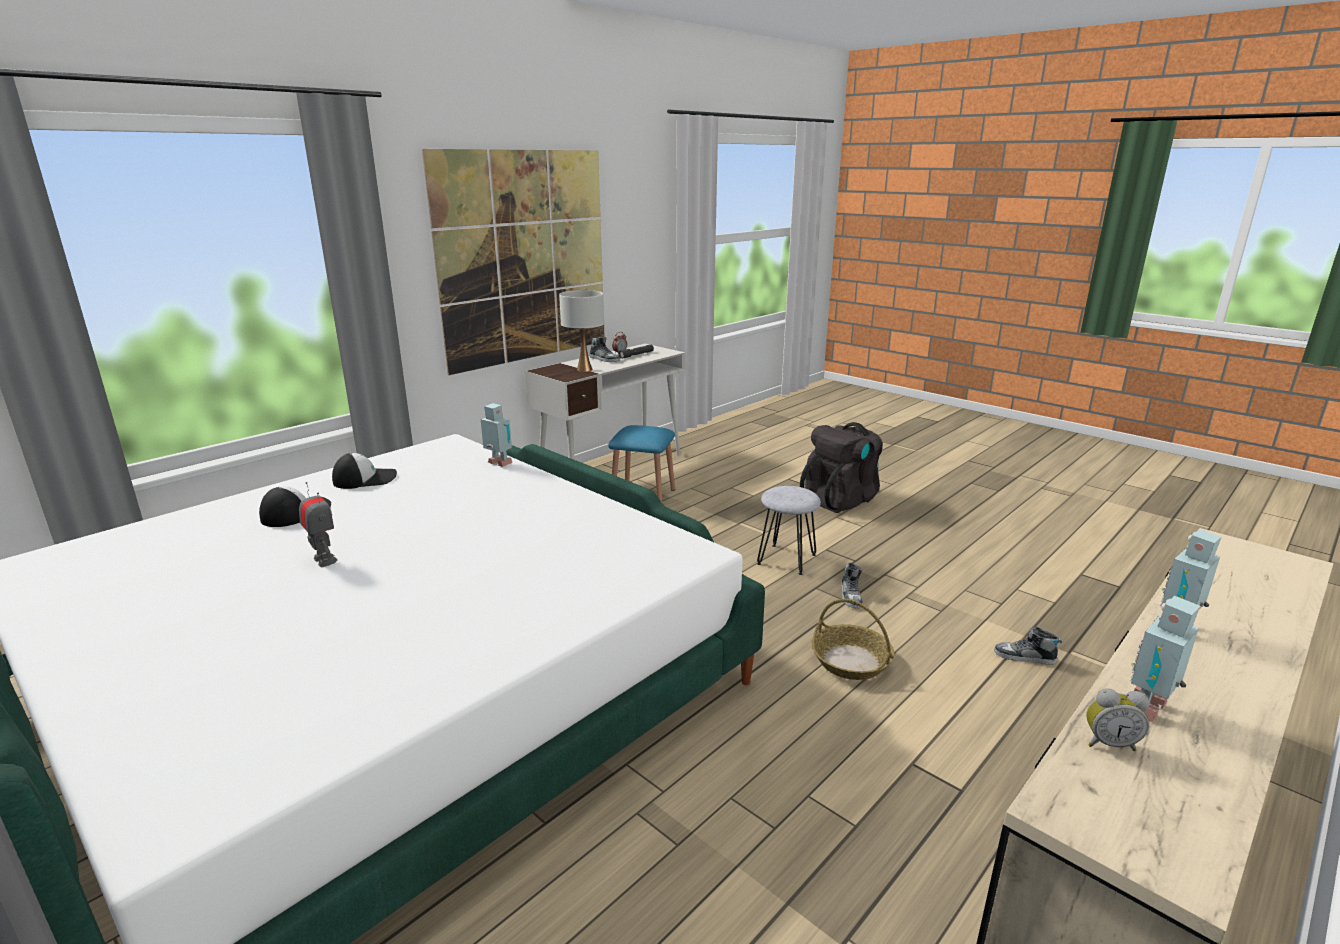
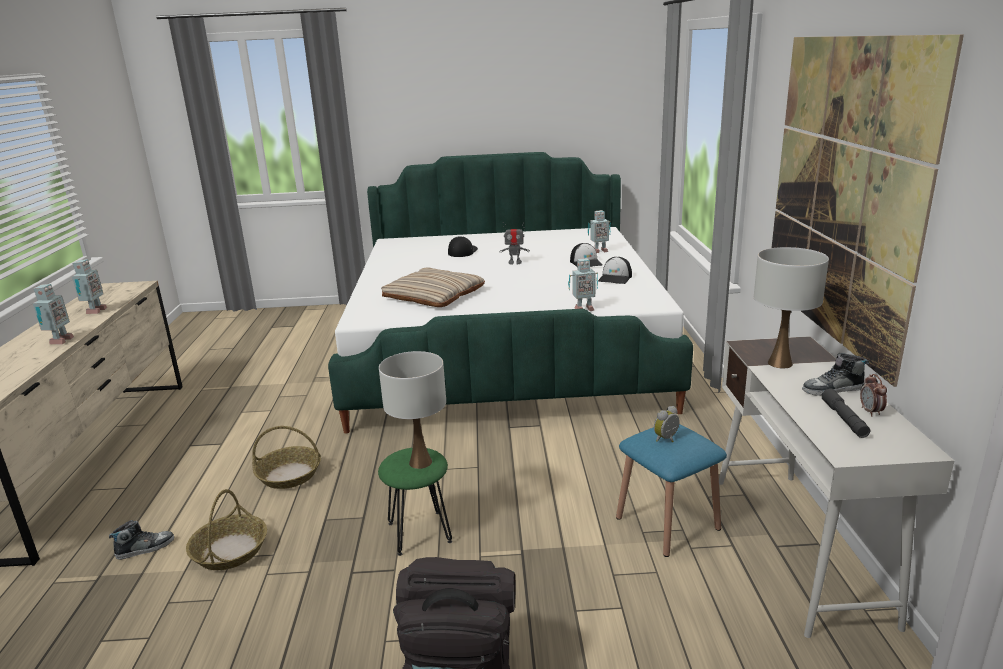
camera: 135 degrees right, 0 degrees up
grey stool [757,486,821,575] -> green stool [378,448,452,556]
shoe [841,563,863,608] -> none
alarm clock [1086,688,1149,751] -> alarm clock moved to [654,406,680,442]
none -> basket [186,489,267,570]
none -> white table lamp [379,351,446,469]
none -> beige pillow [381,268,485,307]
none -> cap [448,236,478,257]
none -> toy robot [588,210,611,253]

